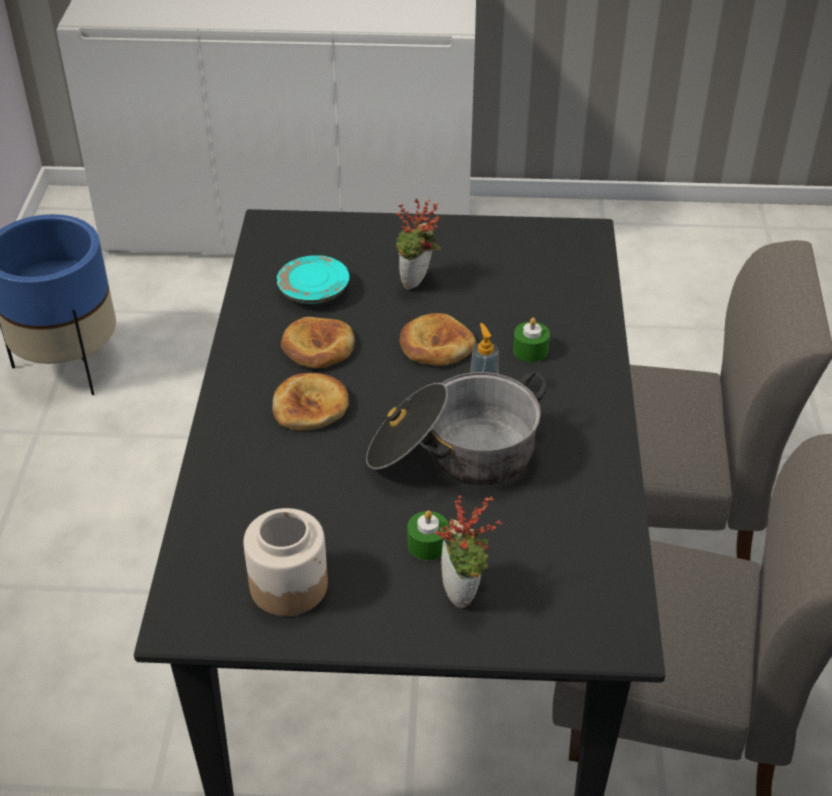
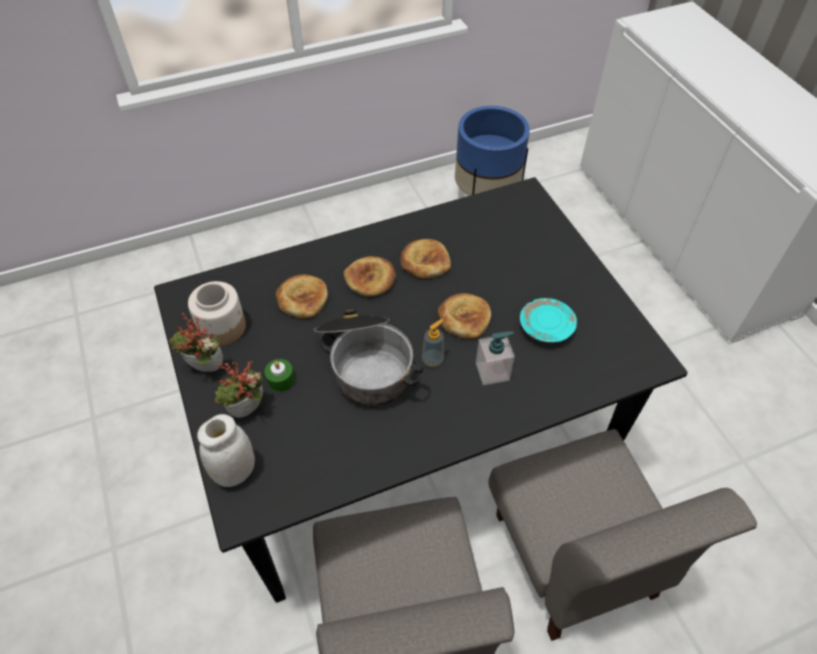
camera: 65 degrees right, 10 degrees up
turquoise plate [277,255,349,304] -> turquoise plate moved to [520,298,577,344]
potted plant [396,198,442,289] -> potted plant moved to [169,312,223,372]
green candle [513,317,550,362] -> soap dispenser [476,331,515,385]
none -> white jar [197,414,255,487]
none -> bread [276,274,328,318]

